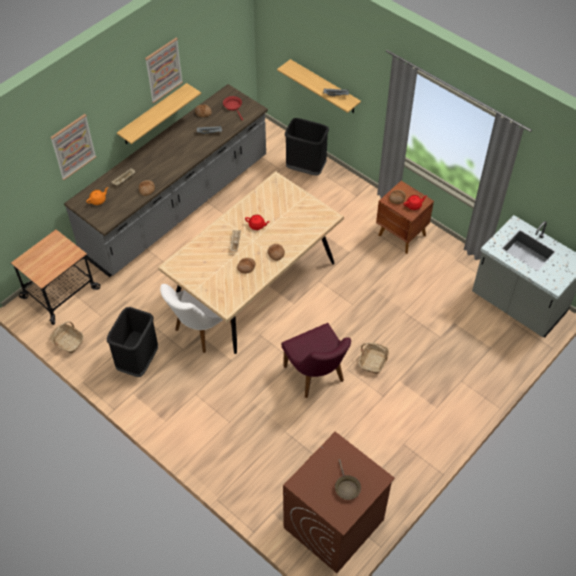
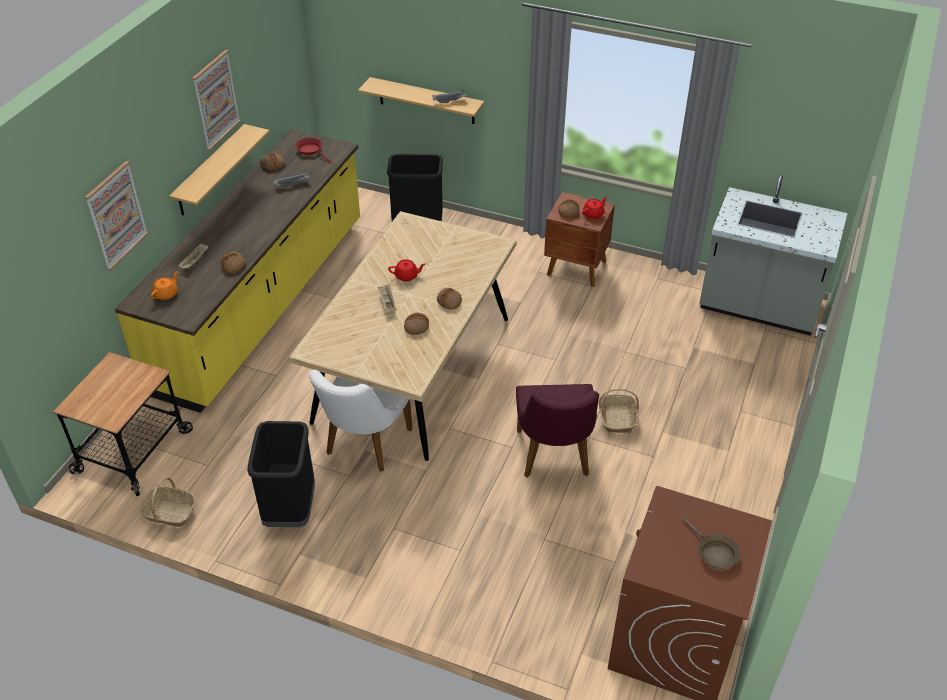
camera: 20 degrees left, 10 degrees down
grey counter [64,84,268,277] -> yellow counter [115,129,360,413]
purple chair [281,323,351,398] -> purple chair turned 45 degrees clockwise [516,384,599,478]

